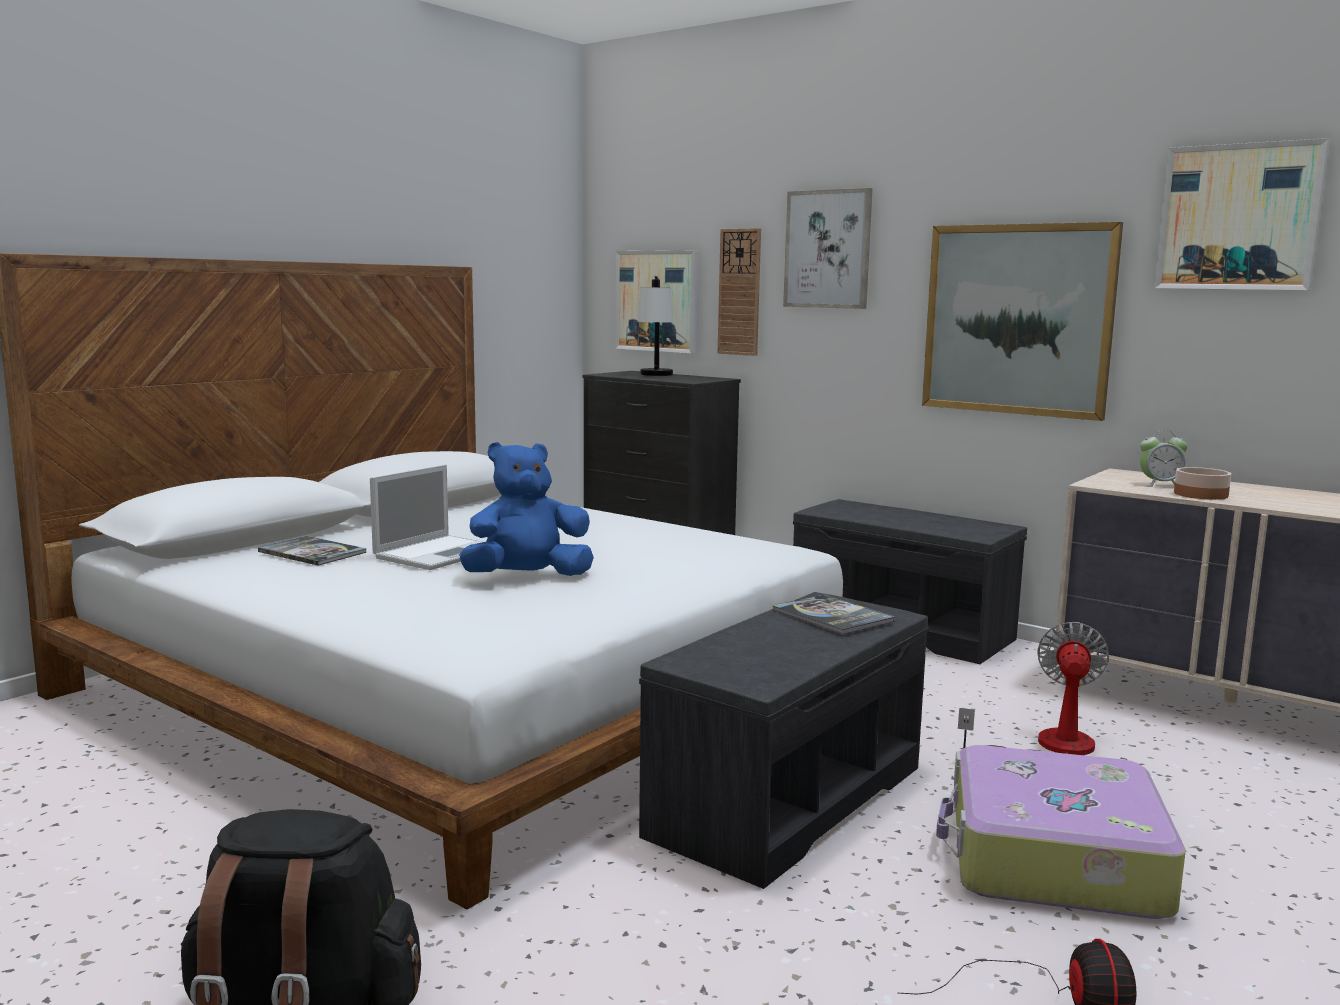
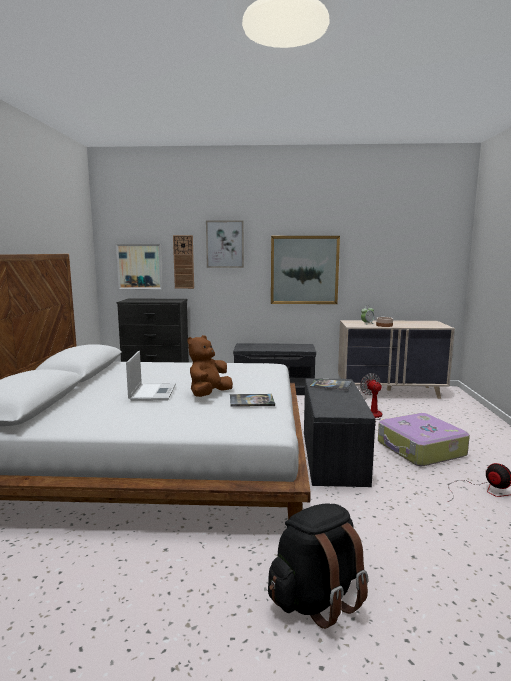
camera: 35 degrees left, 0 degrees up
book [258,536,367,566] -> book moved to [230,394,275,407]
blue plush toy [459,442,594,576] -> brown plush toy [187,335,233,397]
table lamp [638,276,673,376] -> none
picture [1155,138,1329,290] -> none

